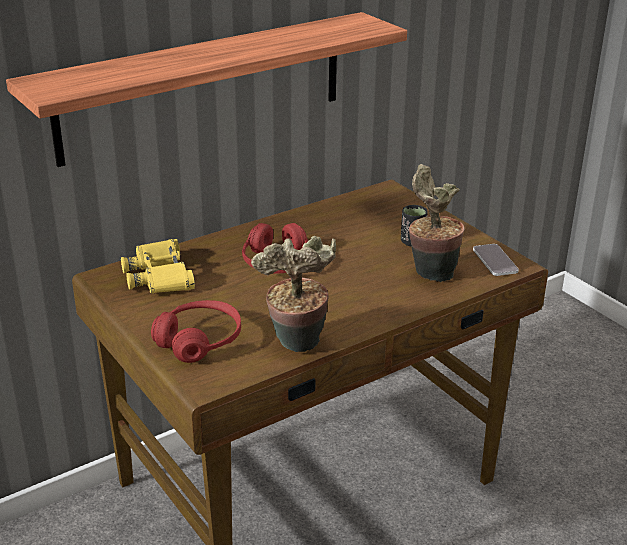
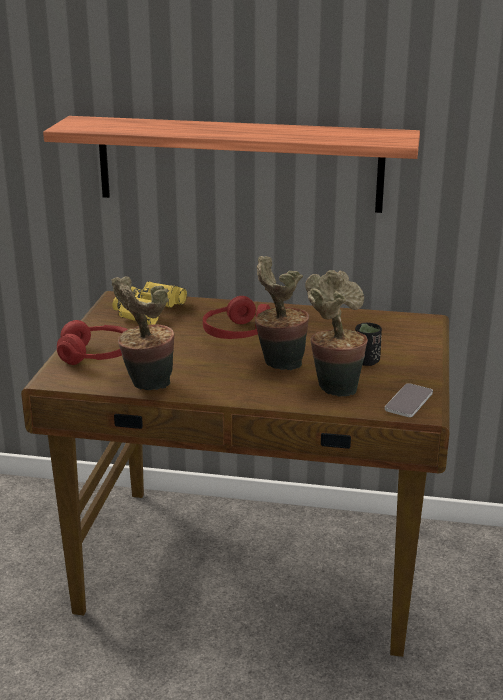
camera: 45 degrees right, 5 degrees down
none -> potted plant [255,256,309,370]

